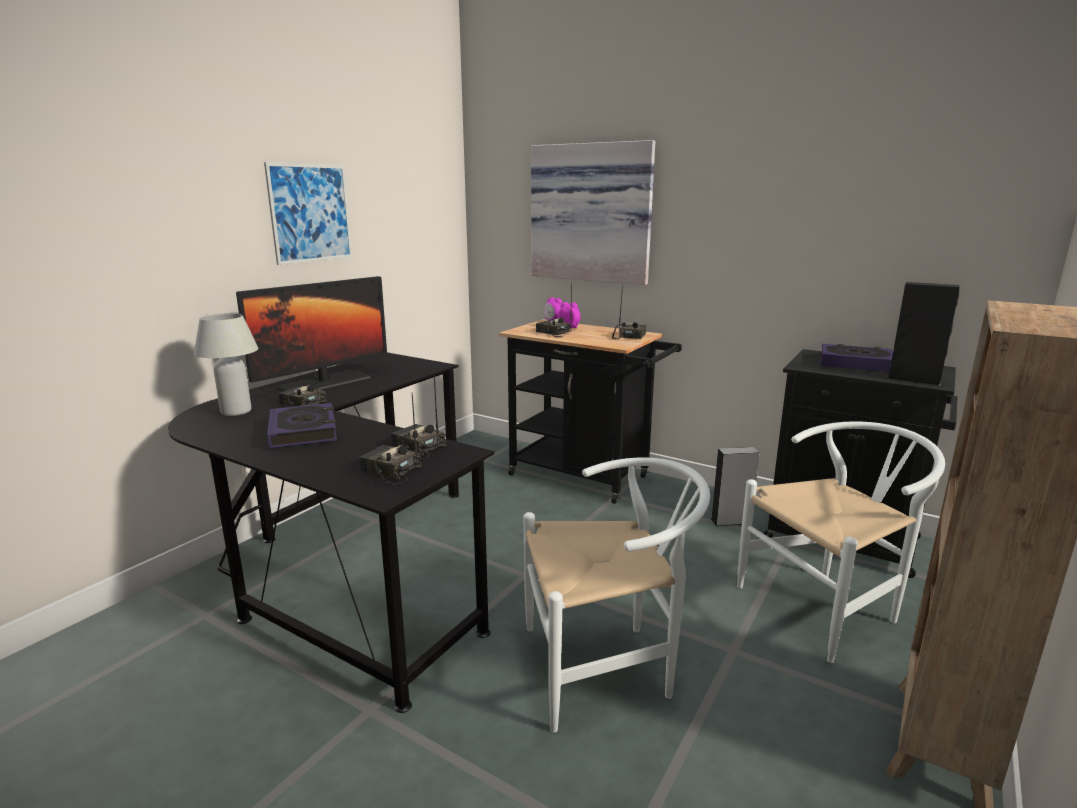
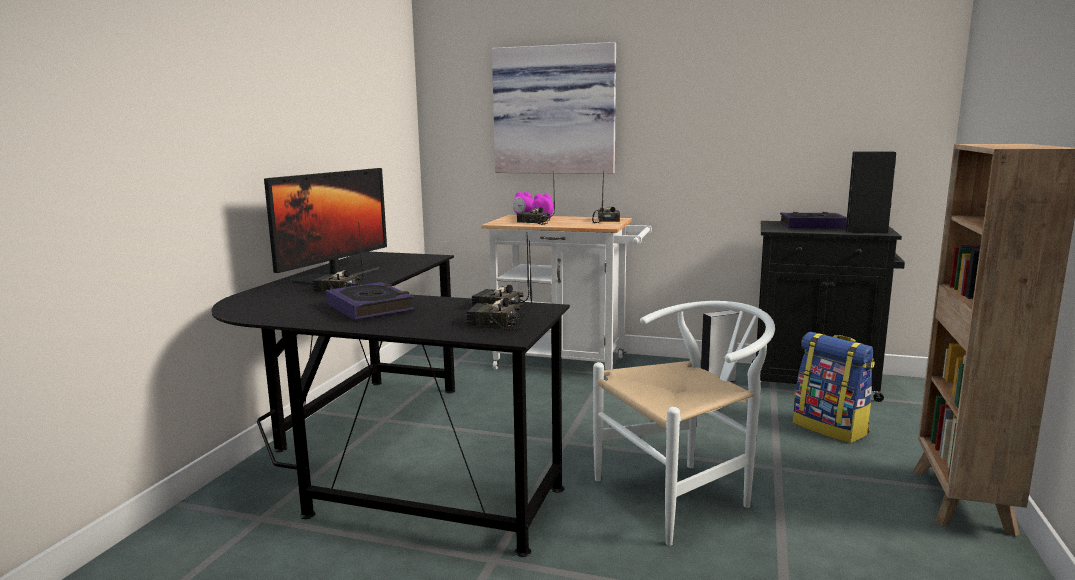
camera: 15 degrees left, 5 degrees down
white table lamp [194,313,259,416] -> none
picture [264,162,352,265] -> none
black cart [499,319,682,504] -> white cart [481,215,652,380]
white chair [737,421,945,663] -> backpack [793,332,875,443]

